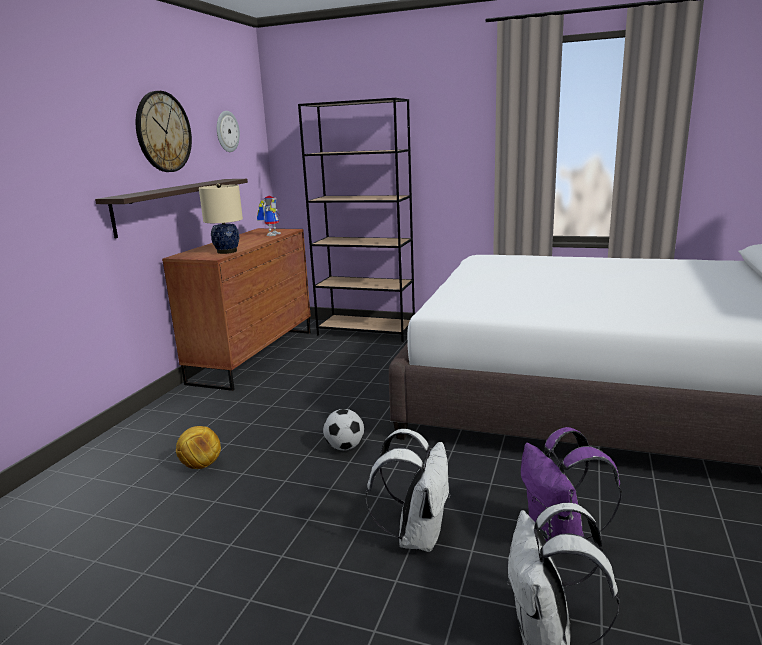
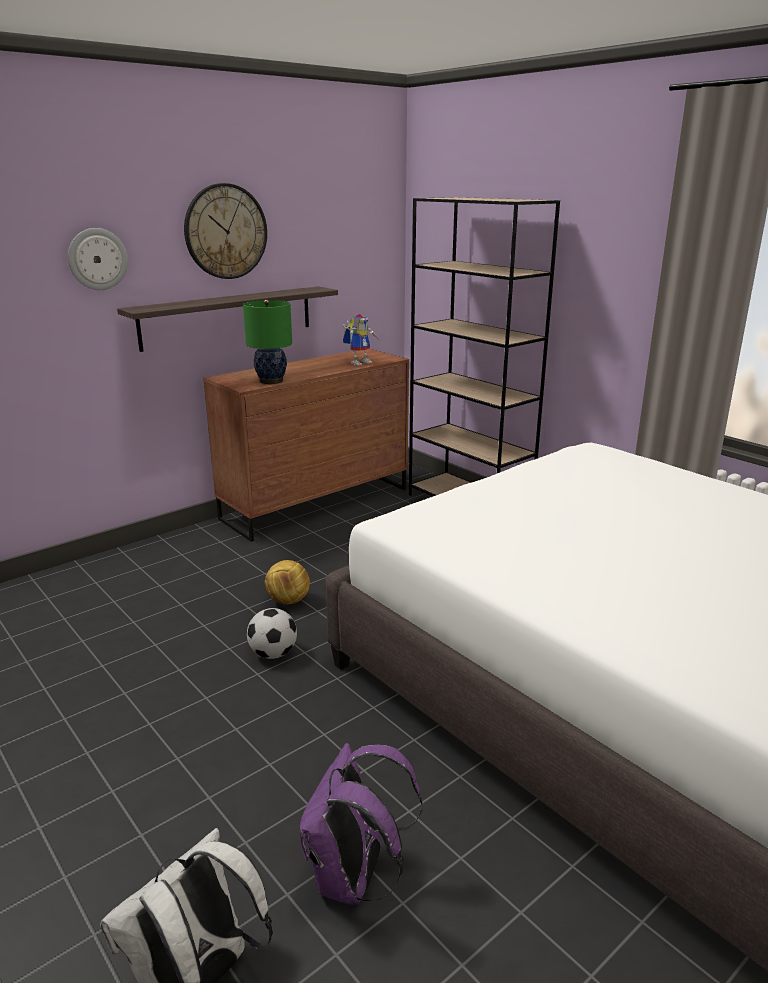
camera: 30 degrees right, 5 degrees up
football [176,426,221,469] -> football moved to [265,560,310,604]
beige table lamp [199,183,243,254] -> green table lamp [243,299,292,384]
wall clock [217,111,240,152] -> wall clock moved to [68,228,128,290]
white backpack [366,429,449,552] -> none

